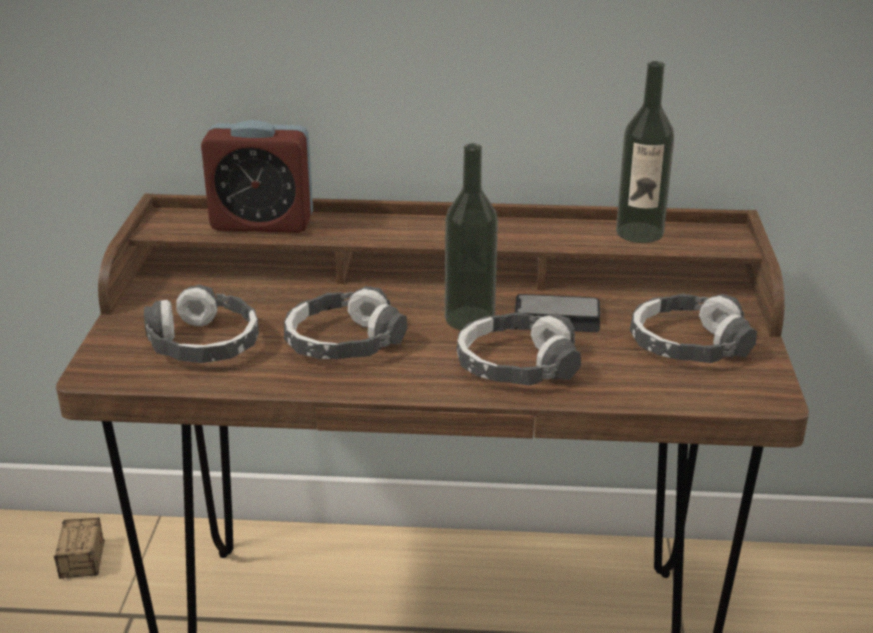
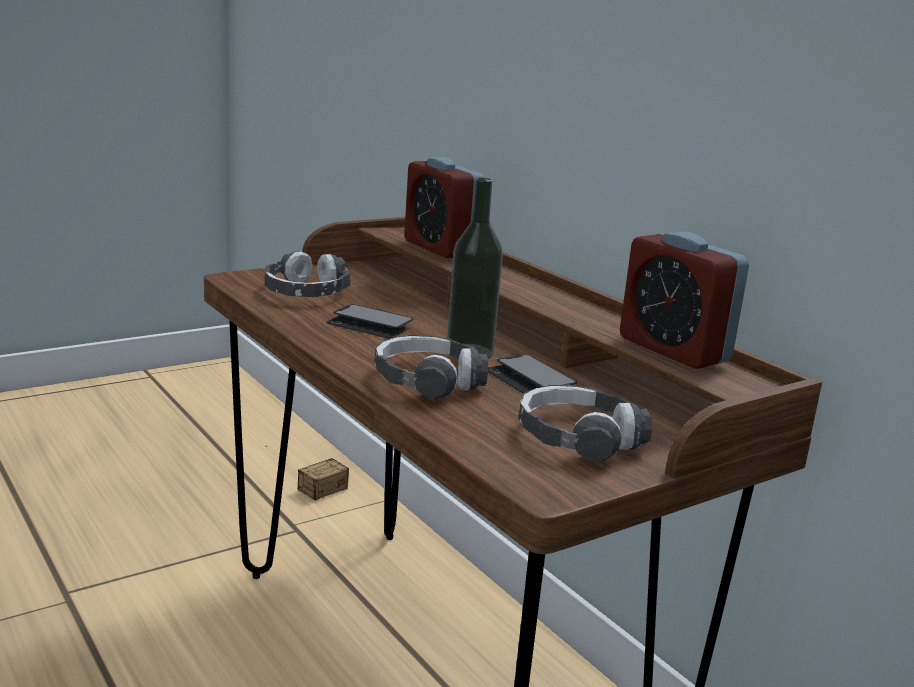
camera: 50 degrees right, 10 degrees down
headphones [284,286,407,359] -> phone [327,304,414,338]
bottle [616,61,674,243] -> alarm clock [620,232,749,369]

